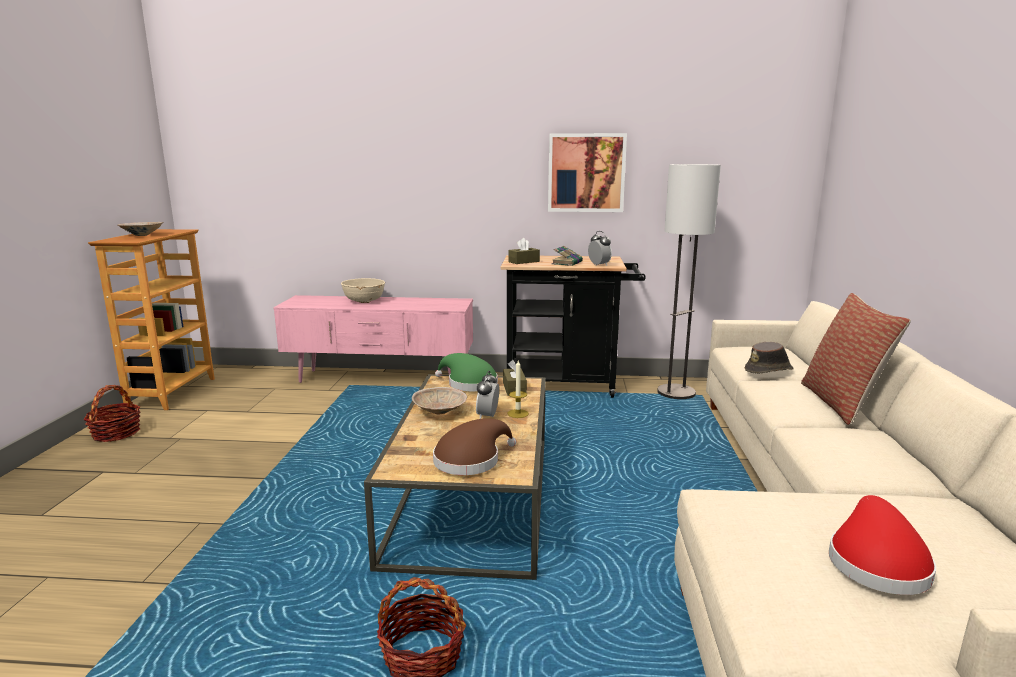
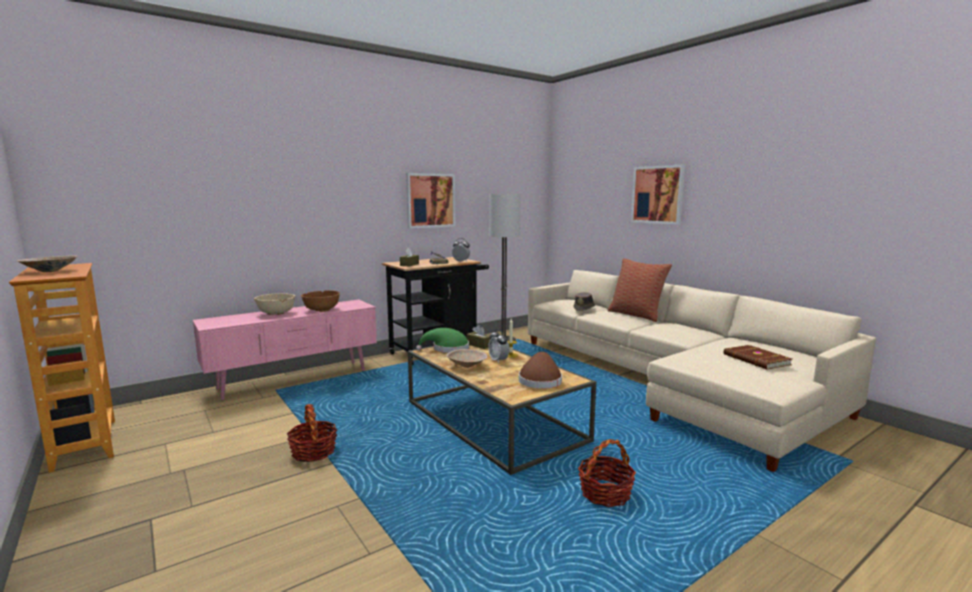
camera: 40 degrees left, 5 degrees down
basket [83,385,141,442] -> basket moved to [287,404,337,462]
red hat [829,495,936,595] -> brown book [724,345,792,370]
none -> brown bowl [301,290,340,312]
none -> picture [631,164,685,225]

